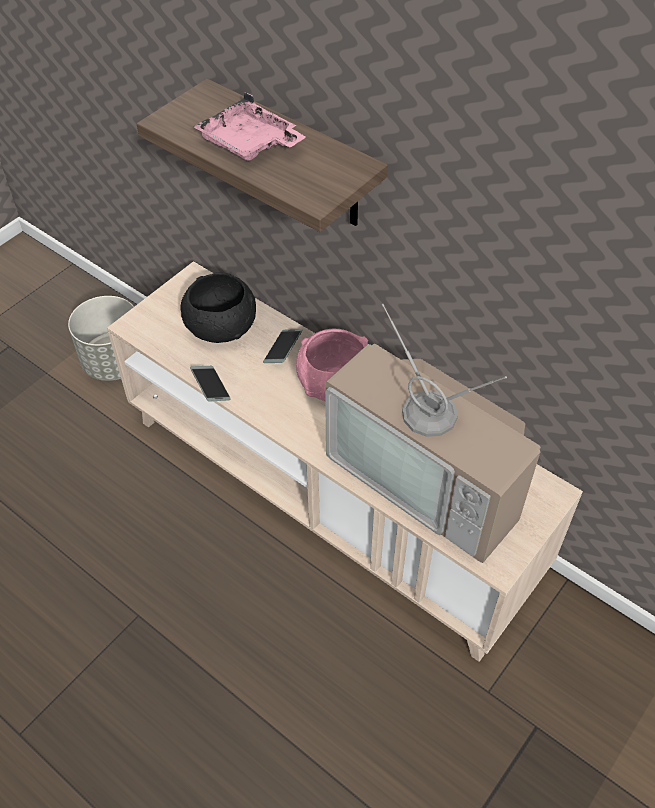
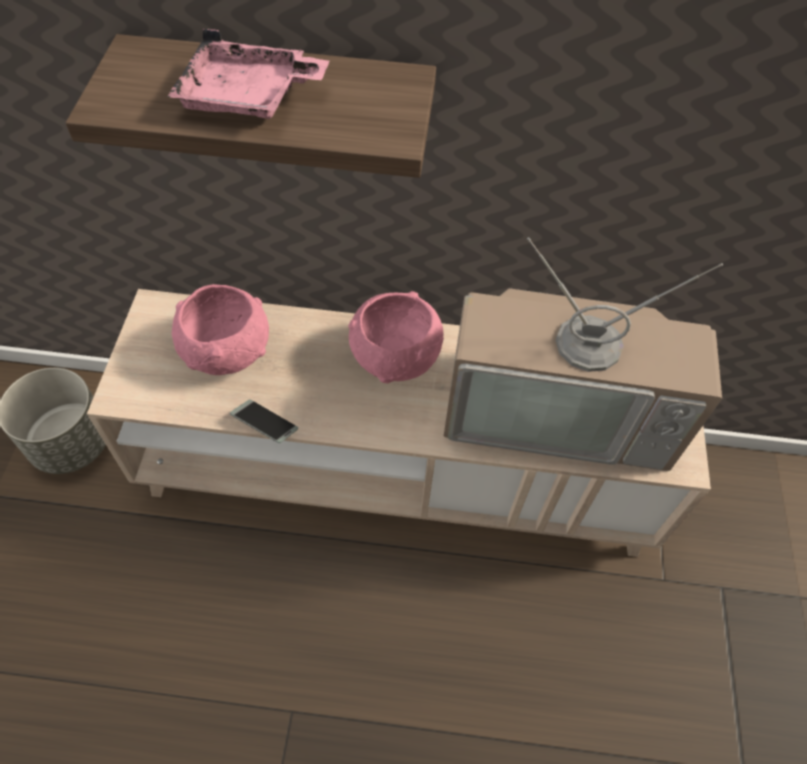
camera: 35 degrees left, 5 degrees up
black bowl [180,272,256,343] -> pink bowl [172,284,269,375]
phone [263,329,302,363] -> none

